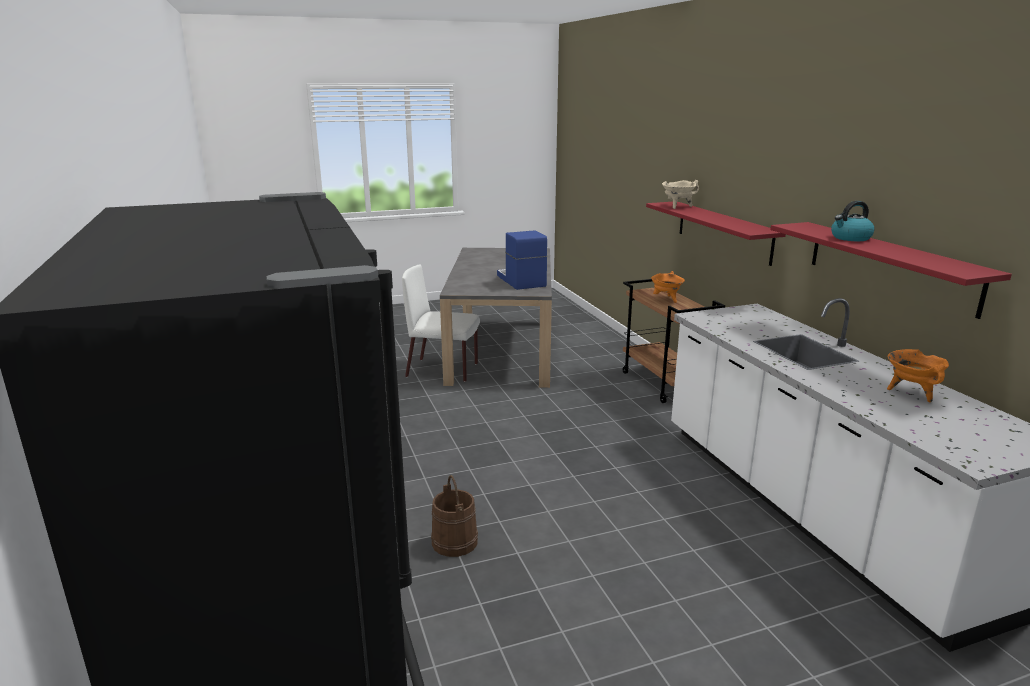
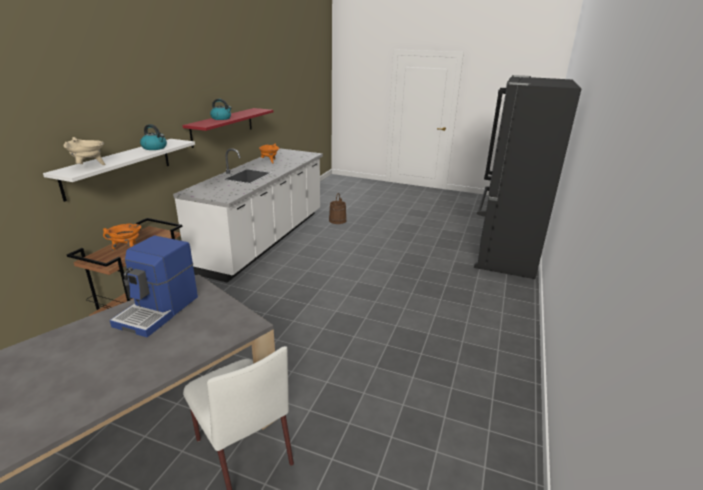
camera: 140 degrees left, 5 degrees up
brown bucket [431,475,478,557] -> brown bucket moved to [329,193,347,224]
red shelf [646,202,786,266] -> white shelf [43,139,195,202]
none -> kettle [140,124,167,150]

